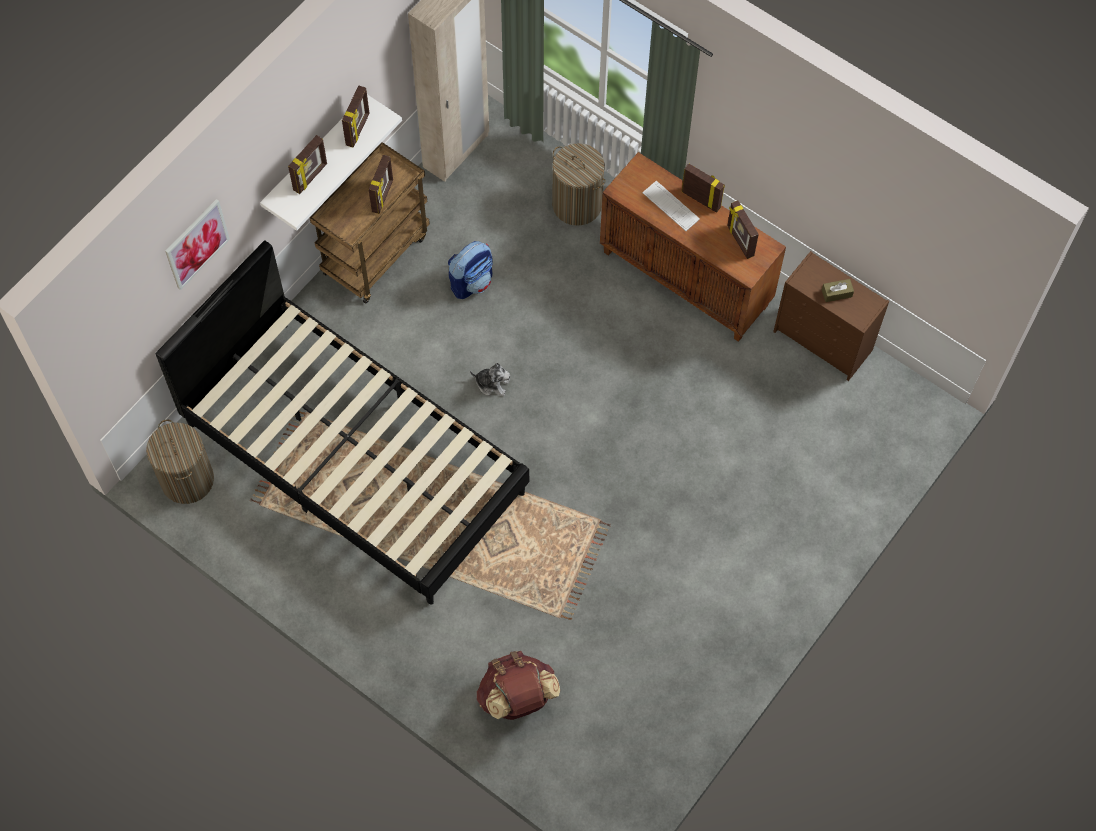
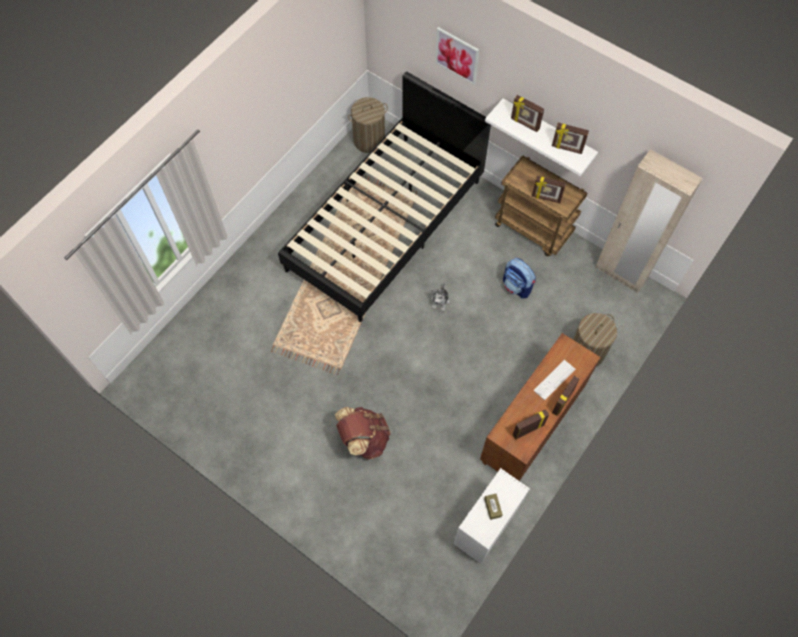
camera: 90 degrees right, 0 degrees up
brown backpack [477,651,560,720] -> brown backpack moved to [335,407,391,459]
brown dresser [773,251,889,381] -> white dresser [454,468,530,564]

